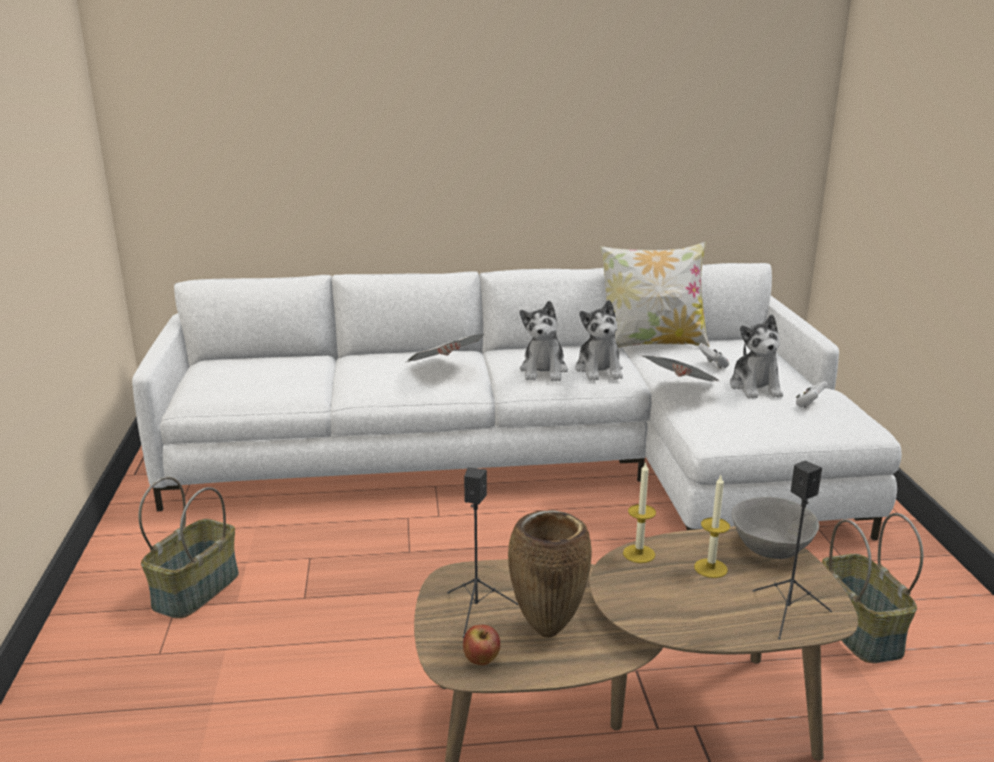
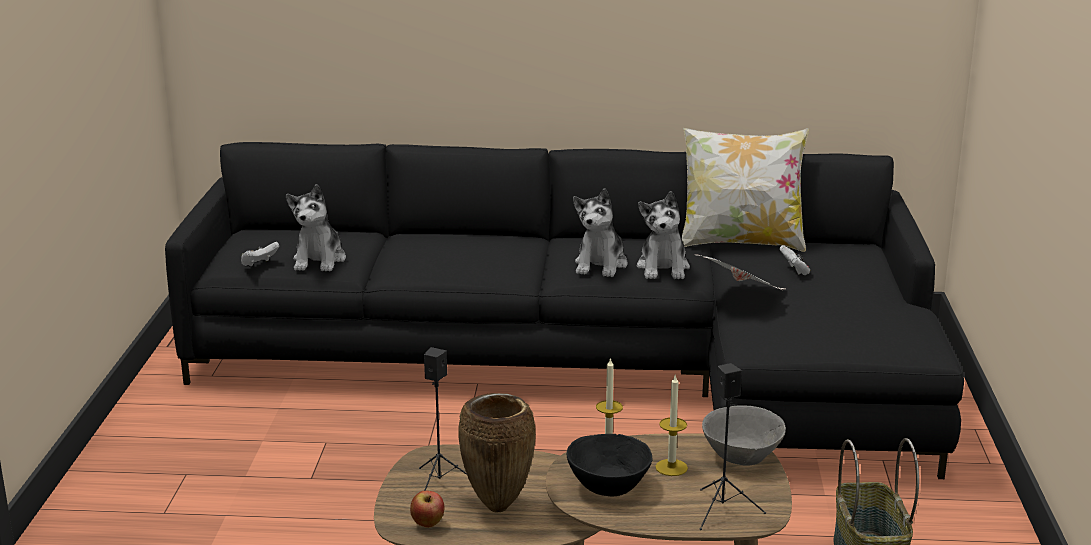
camera: 10 degrees right, 0 degrees up
white sofa [132,263,902,540] -> black sofa [165,142,964,479]
basket [138,477,239,618] -> none
newspaper [407,334,485,362] -> none
plush toy [730,315,783,399] -> plush toy moved to [286,184,346,271]
white game controller [796,381,828,407] -> white game controller moved to [241,242,280,267]
none -> black bowl [567,434,653,496]

